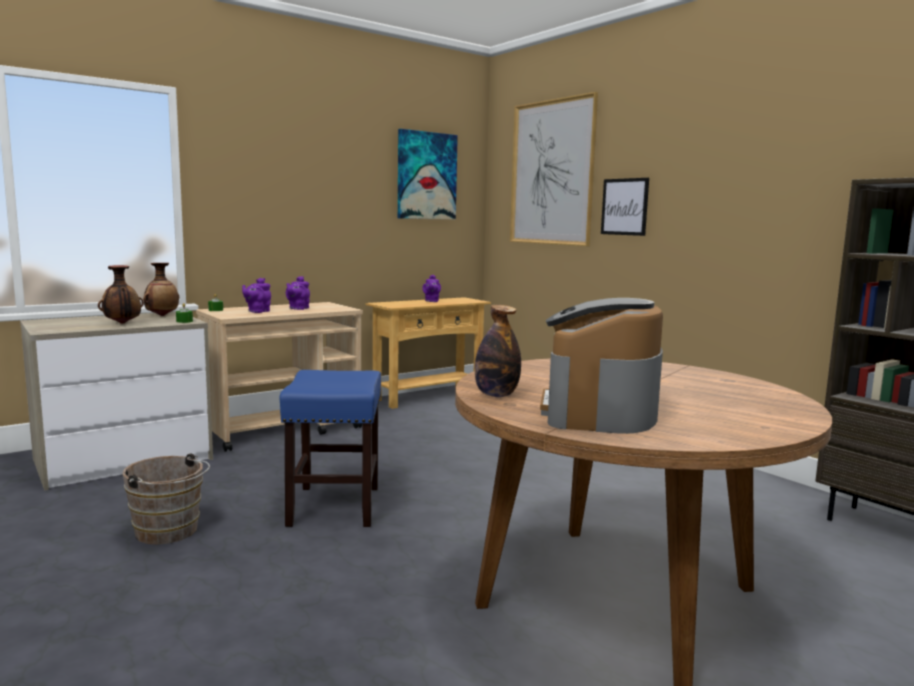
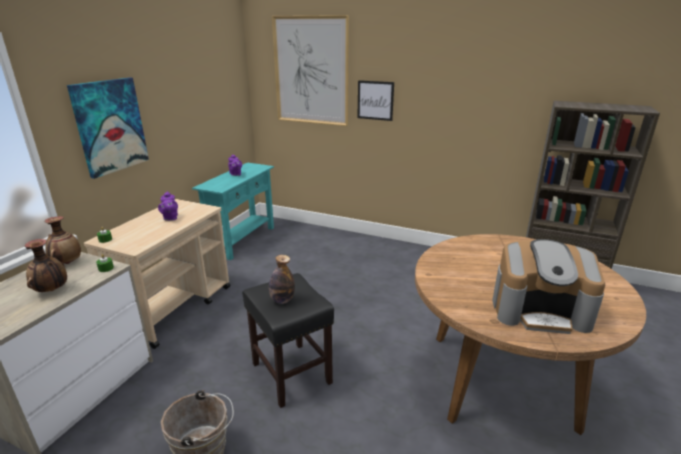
camera: 30 degrees left, 15 degrees up
purple teapot [242,278,271,313] -> none
blue stool [280,370,381,527] -> black stool [242,273,334,408]
beige console table [366,297,491,409] -> turquoise console table [192,163,274,260]
picture [398,129,458,220] -> picture moved to [67,77,149,179]
bottle [475,305,521,397] -> bottle moved to [269,255,295,304]
coffee machine [540,298,663,434] -> coffee machine turned 60 degrees counterclockwise [493,239,605,334]

